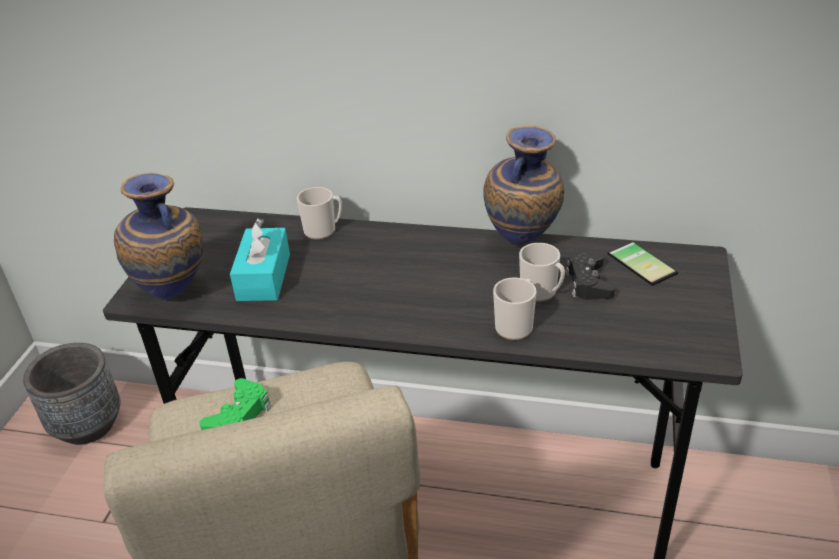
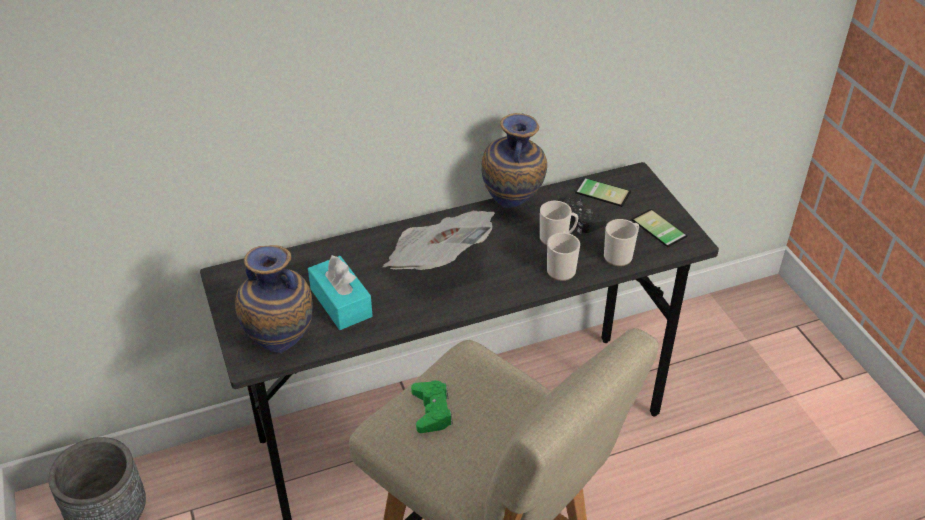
camera: 35 degrees left, 5 degrees up
mug [297,187,342,240] -> mug moved to [604,219,639,266]
none -> newspaper [383,211,495,270]
none -> phone [631,209,687,247]

